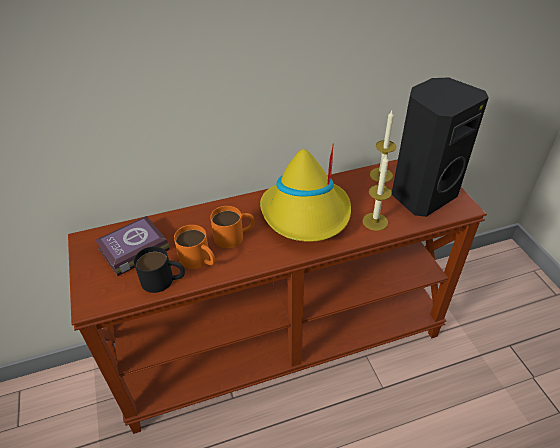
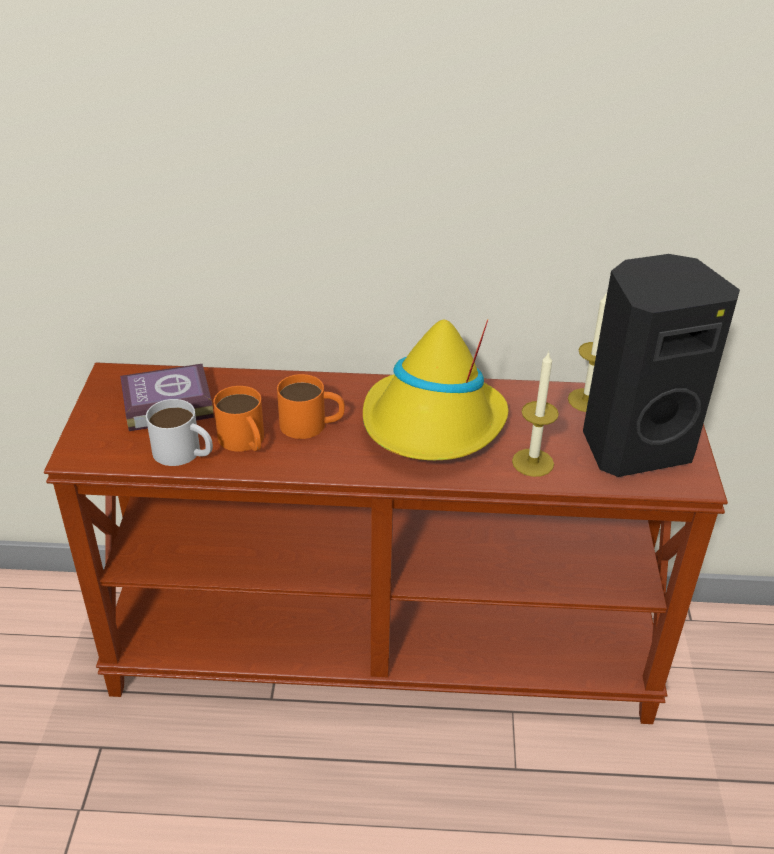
camera: 20 degrees right, 5 degrees down
black mug [134,246,185,293] -> white mug [146,399,213,466]

